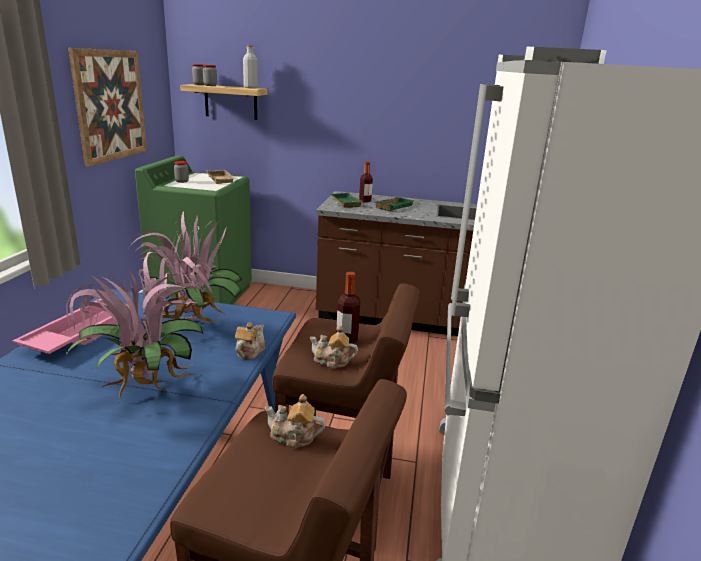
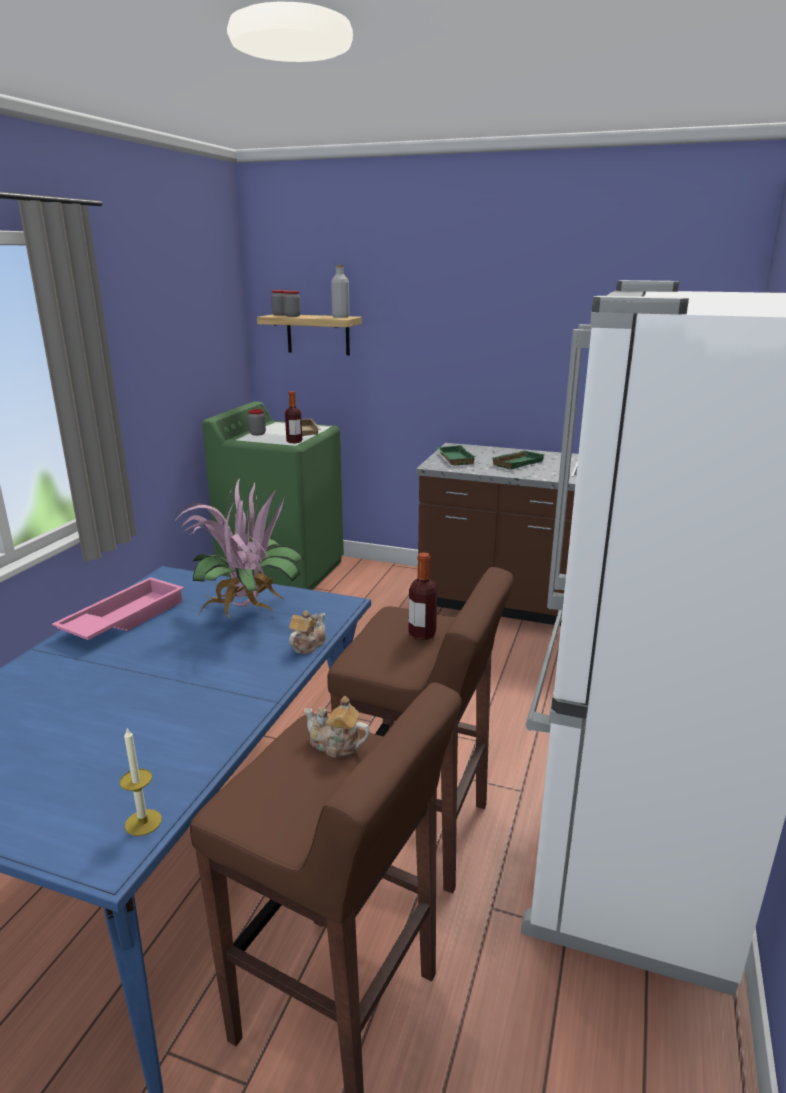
camera: 10 degrees right, 0 degrees up
potted plant [66,255,203,401] -> none
picture [68,48,147,167] -> none
teapot [310,326,358,369] -> none
bottle [359,161,373,203] -> bottle moved to [285,391,302,443]
none -> candle [120,729,162,836]

